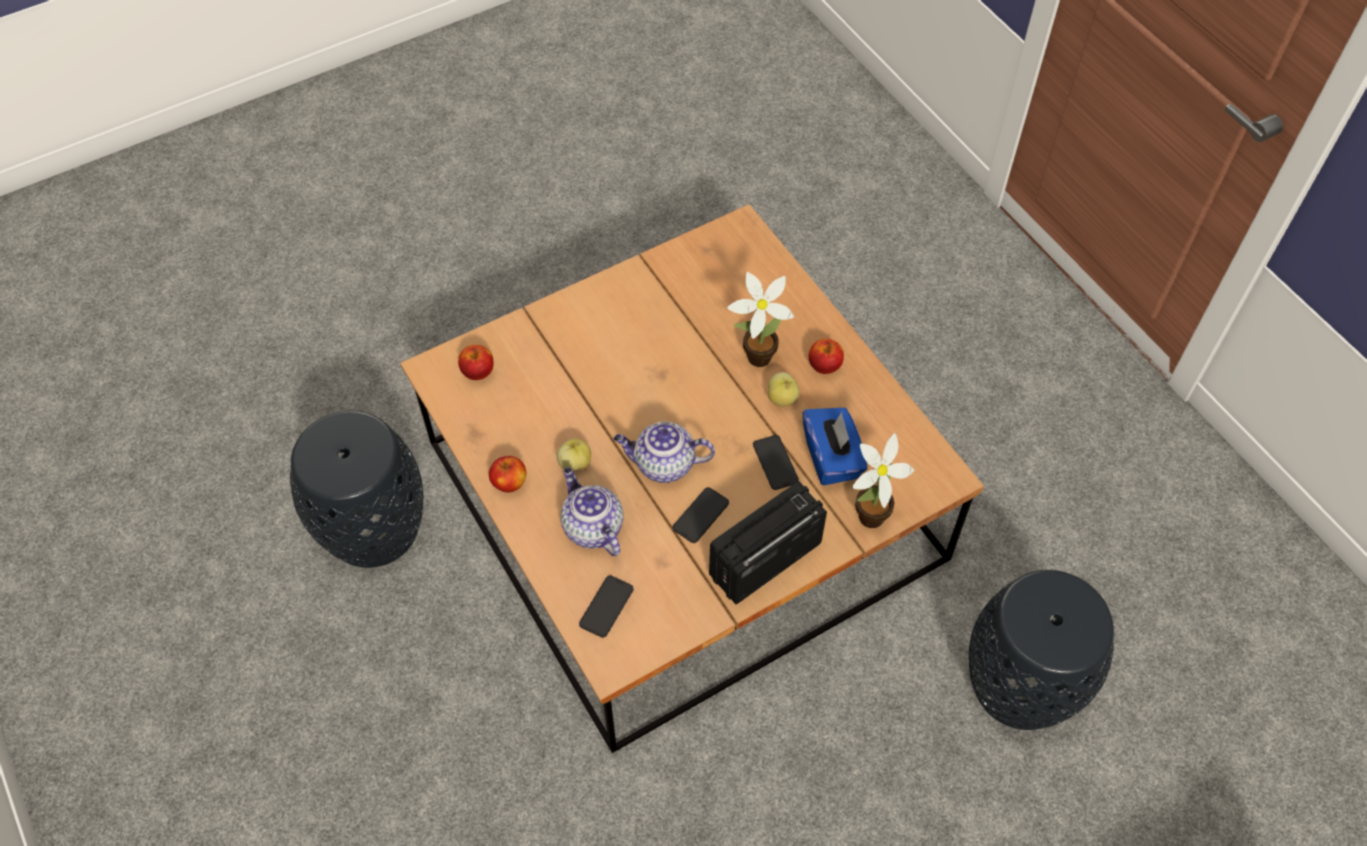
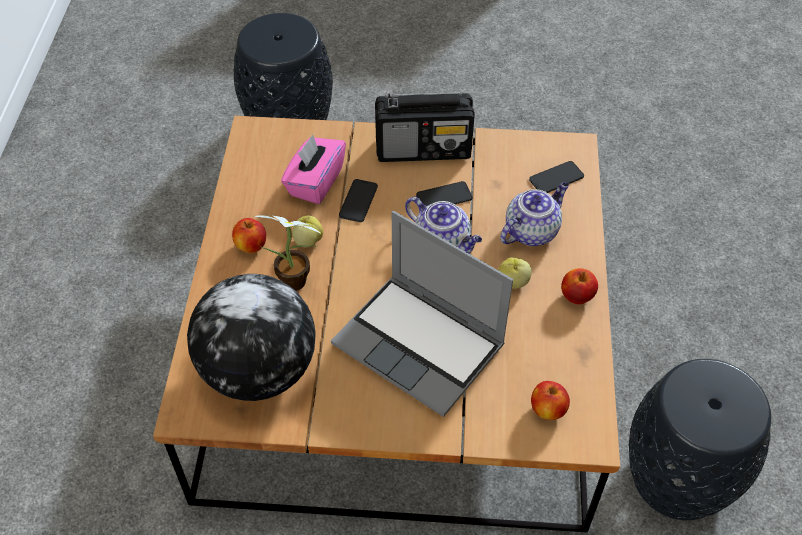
camera: 145 degrees left, 5 degrees down
teapot [561,467,624,556] -> teapot turned 135 degrees counterclockwise [500,182,569,246]
blue tissue box [803,408,868,485] -> pink tissue box [281,134,346,204]
potted plant [852,433,914,528] -> none
none -> globe [187,274,316,401]
none -> laptop [331,211,513,417]

